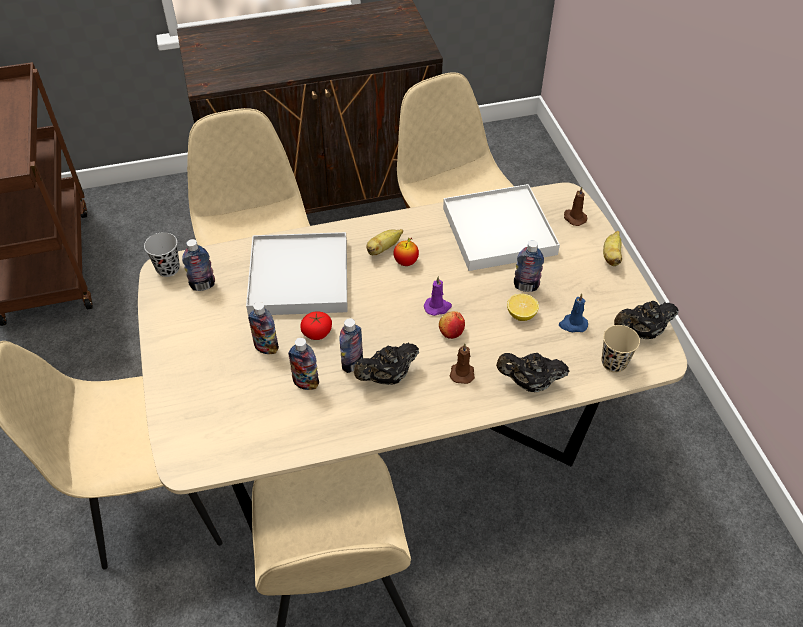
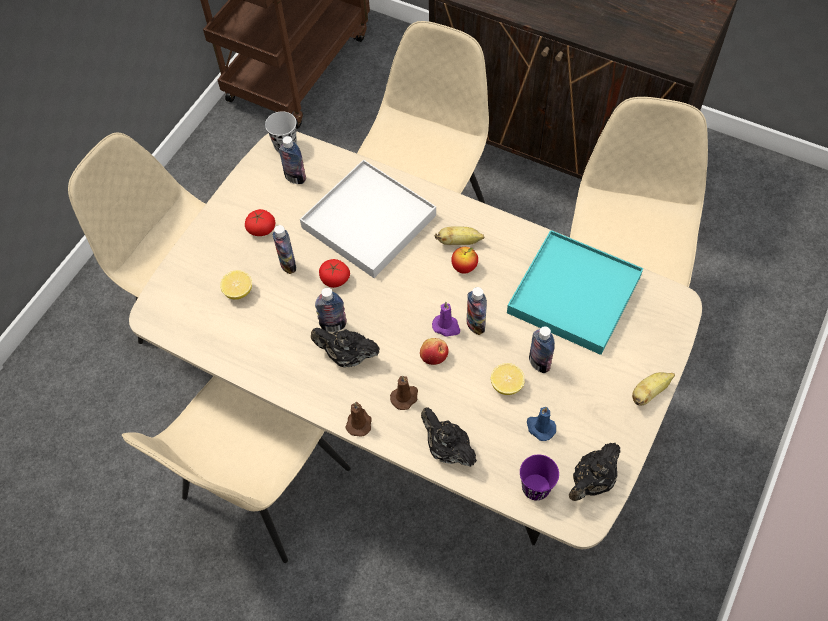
camera: 45 degrees right, 10 degrees up
bottle [288,338,319,390] -> bottle moved to [467,287,487,335]
white tray [443,184,560,271] -> turquoise tray [507,230,643,355]
brown candle [564,187,587,226] -> brown candle moved to [345,402,372,437]
beige cup [601,325,640,373] -> purple cup [520,455,559,500]
black teapot [614,301,679,339] -> black teapot turned 75 degrees counterclockwise [569,443,620,501]
none -> lemon [220,270,252,300]
none -> tomato [245,209,275,236]

